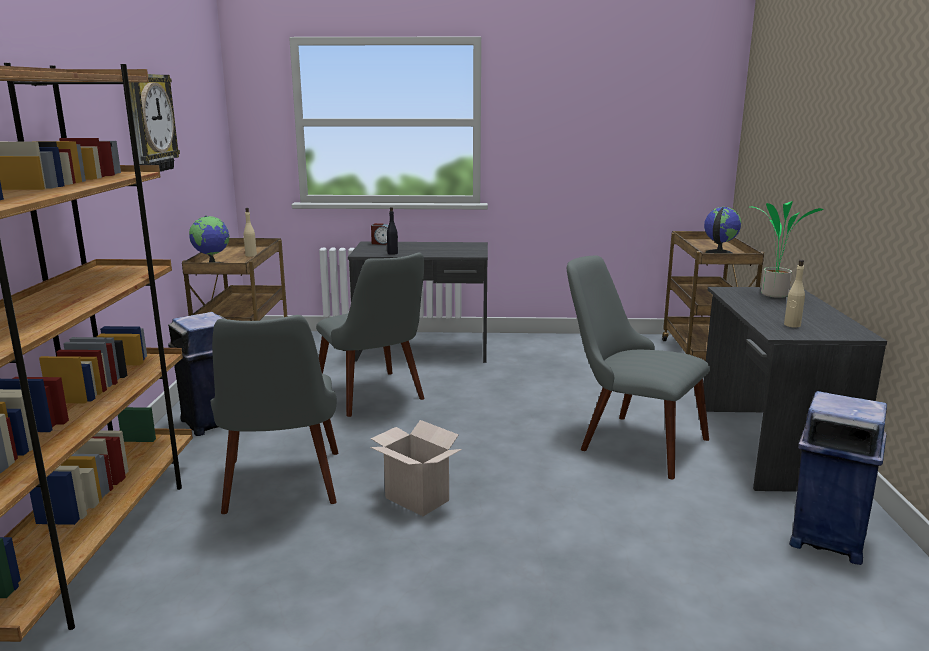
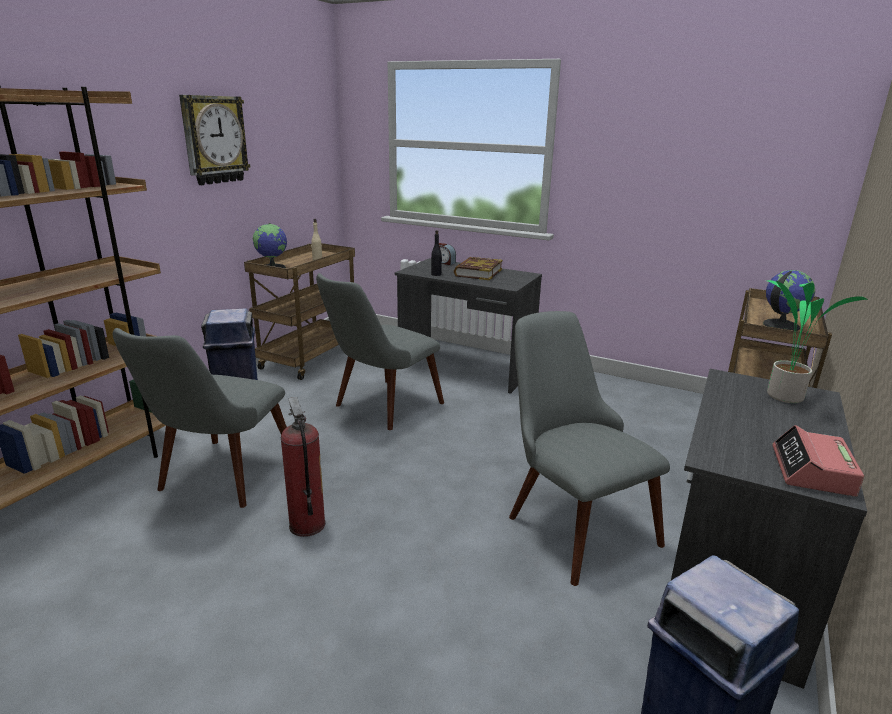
camera: 25 degrees right, 5 degrees up
grey chair [316,253,425,417] -> grey chair turned 45 degrees clockwise [316,273,444,430]
cardboard box [370,420,462,516] -> fire extinguisher [281,397,326,537]
beige bottle [784,260,805,328] -> none
none -> book [454,257,503,280]
none -> alarm clock [772,425,864,497]

